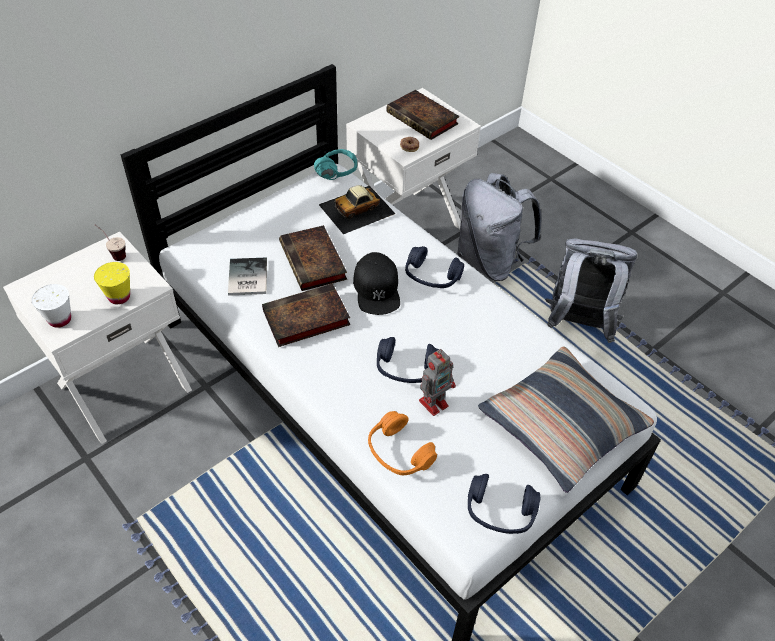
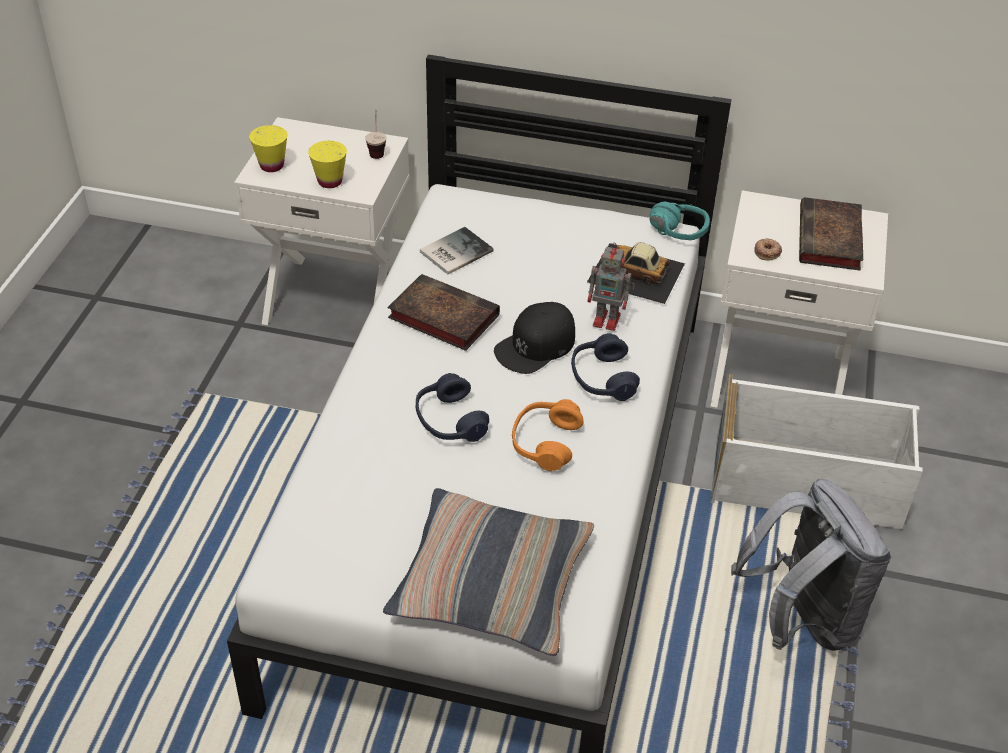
camera: 55 degrees right, 5 degrees down
white cup [32,284,71,328] -> yellow cup [249,125,287,172]
book [279,225,347,291] -> none
orange headphones [368,411,437,475] -> orange headphones moved to [512,399,584,471]
toy robot [419,349,456,416] -> toy robot moved to [587,243,635,331]
grey backpack [457,173,541,281] -> white storage box [711,374,923,529]
blue headphones [468,474,541,534] -> none

